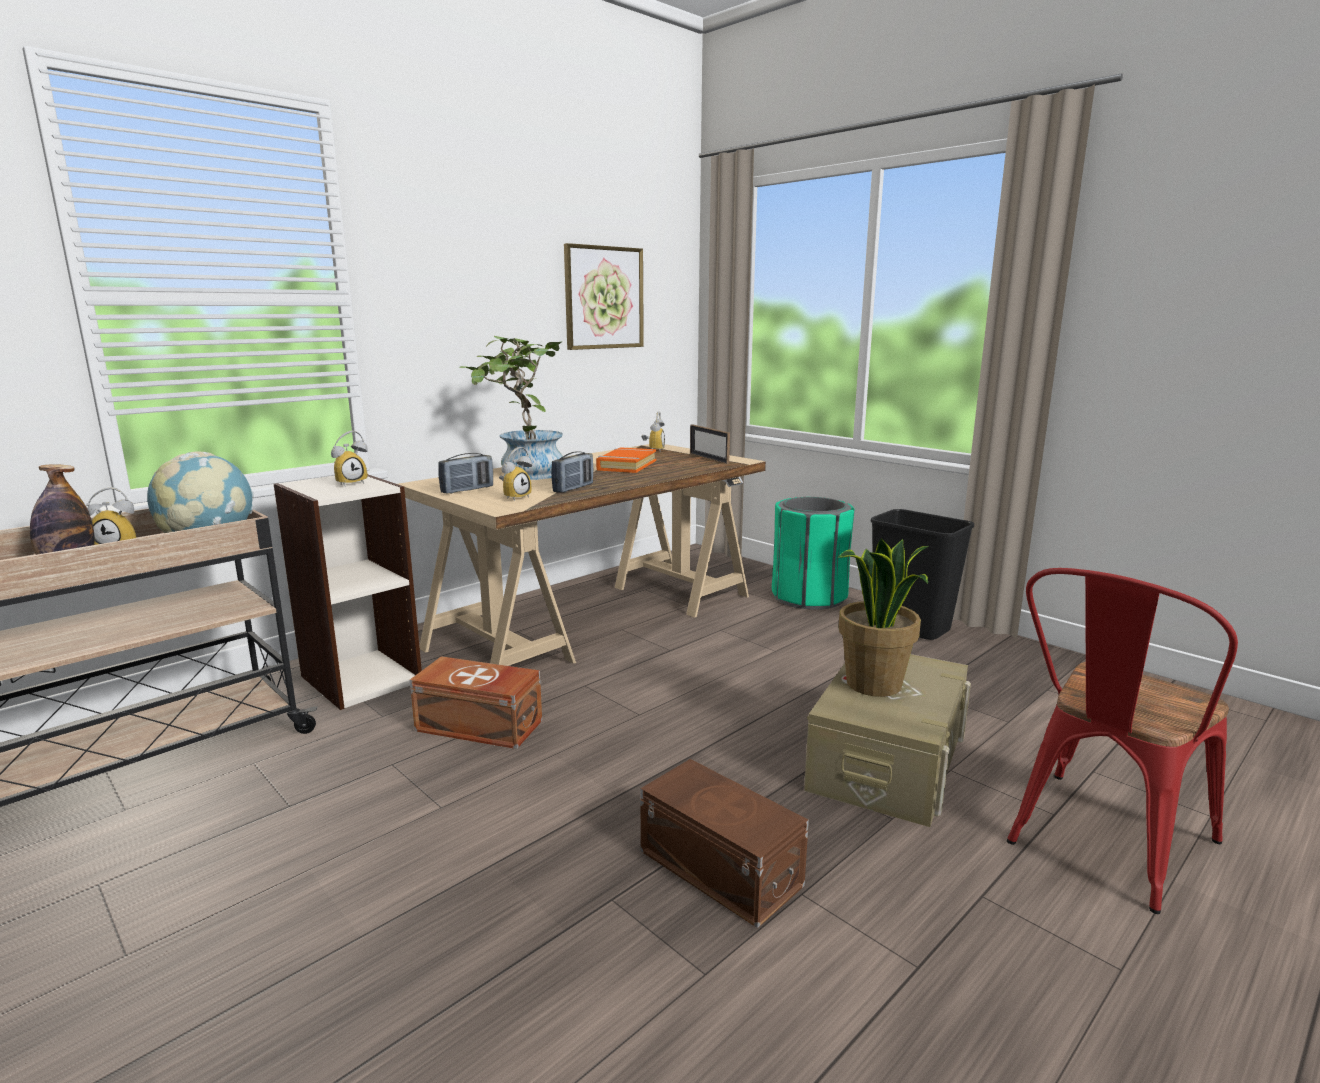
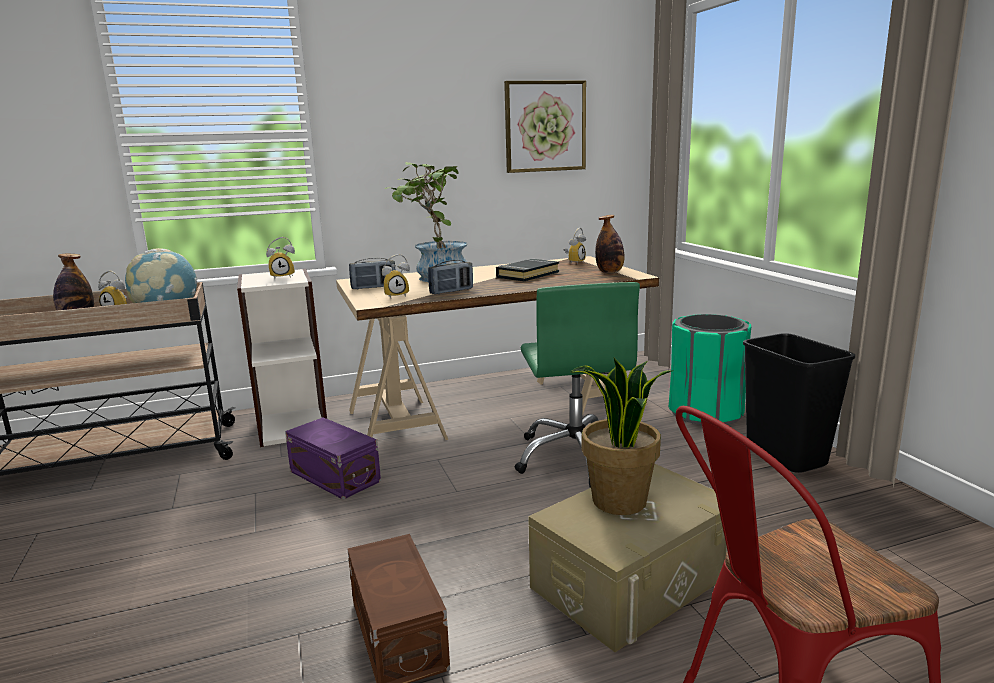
camera: 25 degrees right, 0 degrees up
brown storage box [409,656,542,749] -> purple storage box [285,417,381,500]
orange book [596,447,656,473] -> black book [496,259,559,281]
picture frame [690,424,730,464] -> bottle [595,215,624,273]
none -> green office chair [515,282,640,488]

